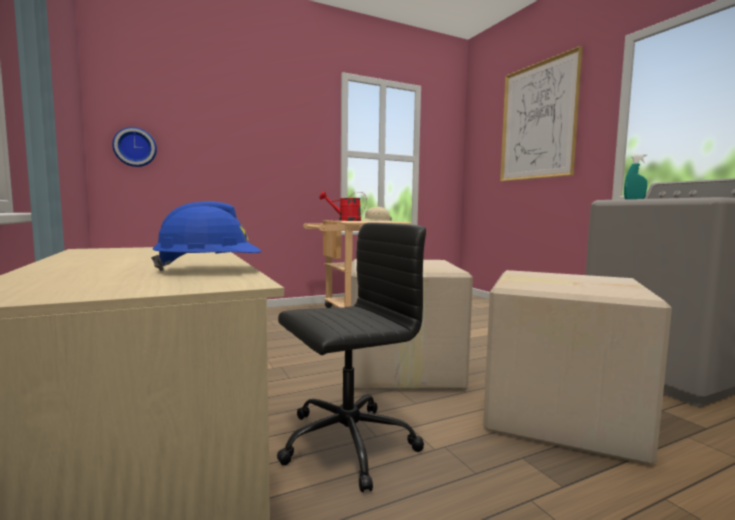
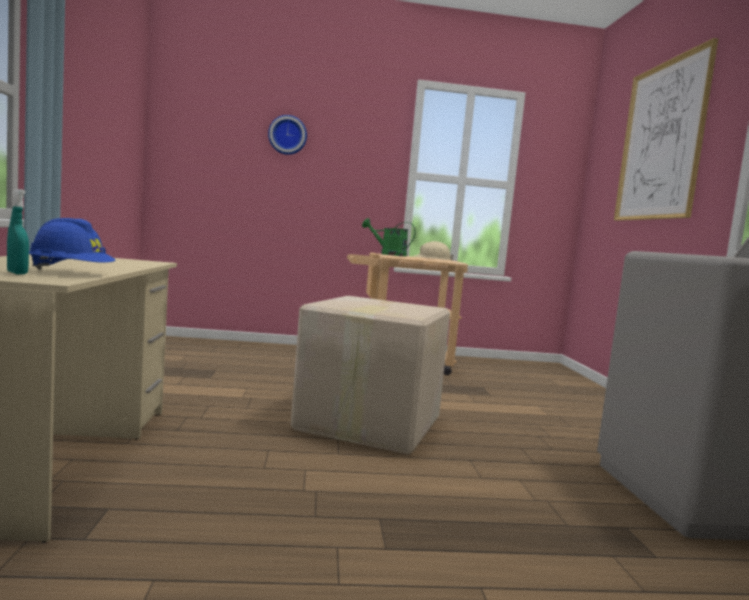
camera: 20 degrees right, 0 degrees up
wall clock [112,127,157,167] -> wall clock moved to [268,115,307,155]
black office chair [277,222,426,492] -> none
red watering can [319,191,367,221] -> green watering can [362,218,416,256]
cardboard box [483,270,672,465] -> none
turquoise spray bottle [624,154,647,199] -> turquoise spray bottle moved to [7,189,29,274]

